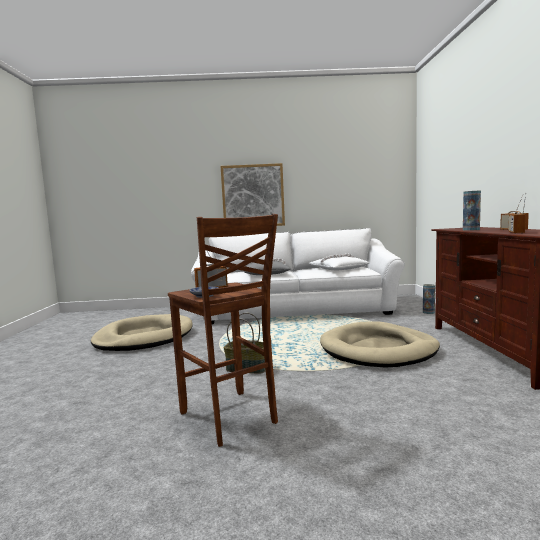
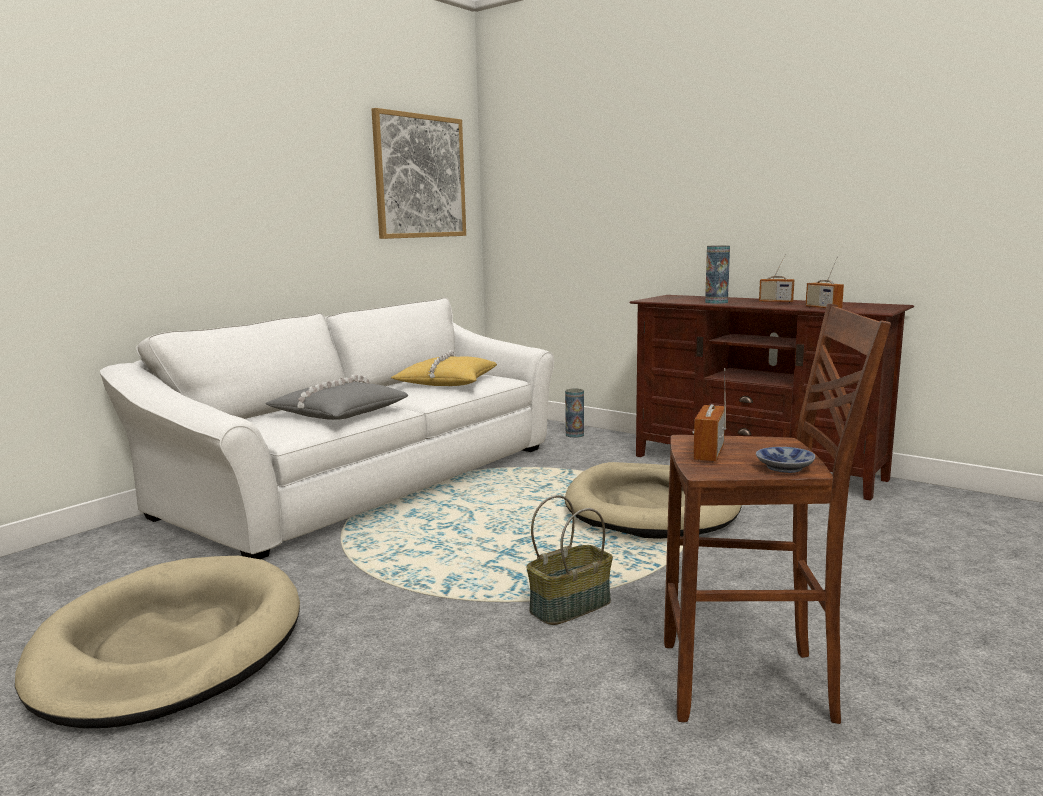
camera: 50 degrees left, 5 degrees up
picture [221,163,285,226] -> picture moved to [372,108,466,239]
white pillow [309,253,369,270] -> yellow pillow [391,350,497,386]

